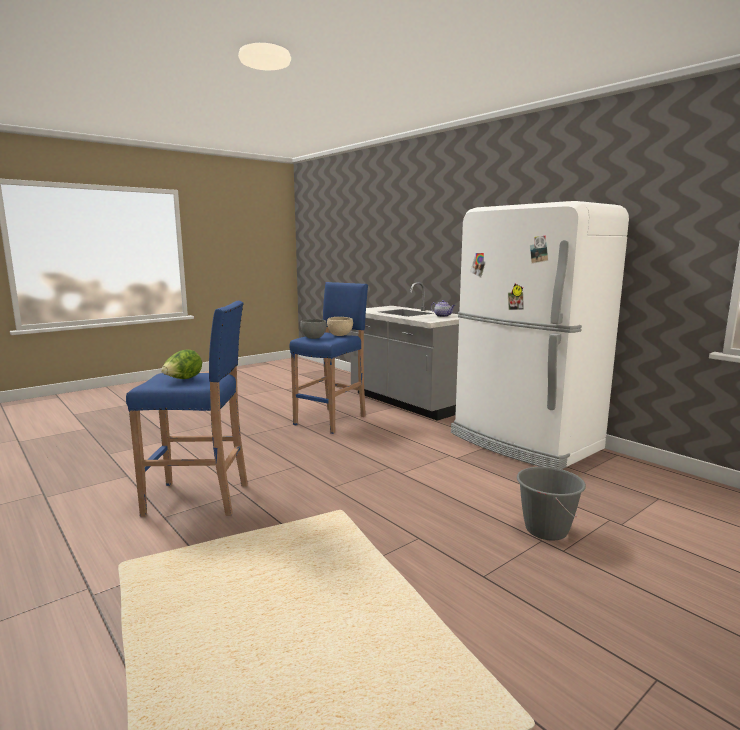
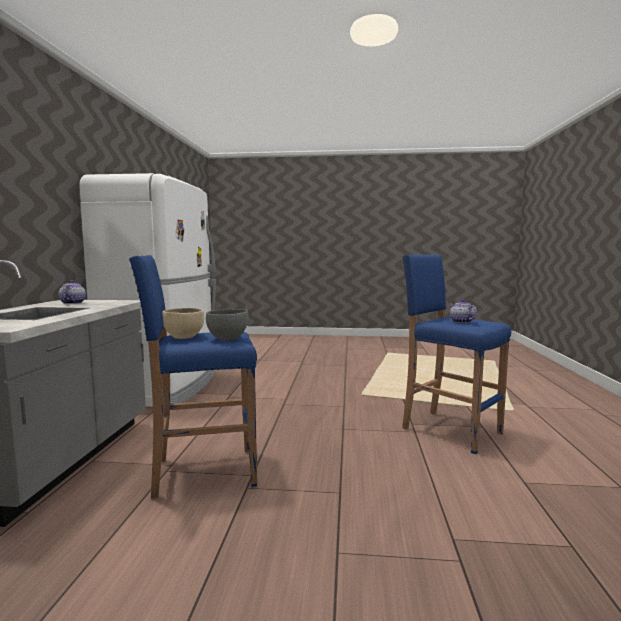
camera: 135 degrees left, 5 degrees down
lettuce [161,350,202,379] -> teapot [449,299,477,323]
grey bucket [517,467,586,541] -> none

